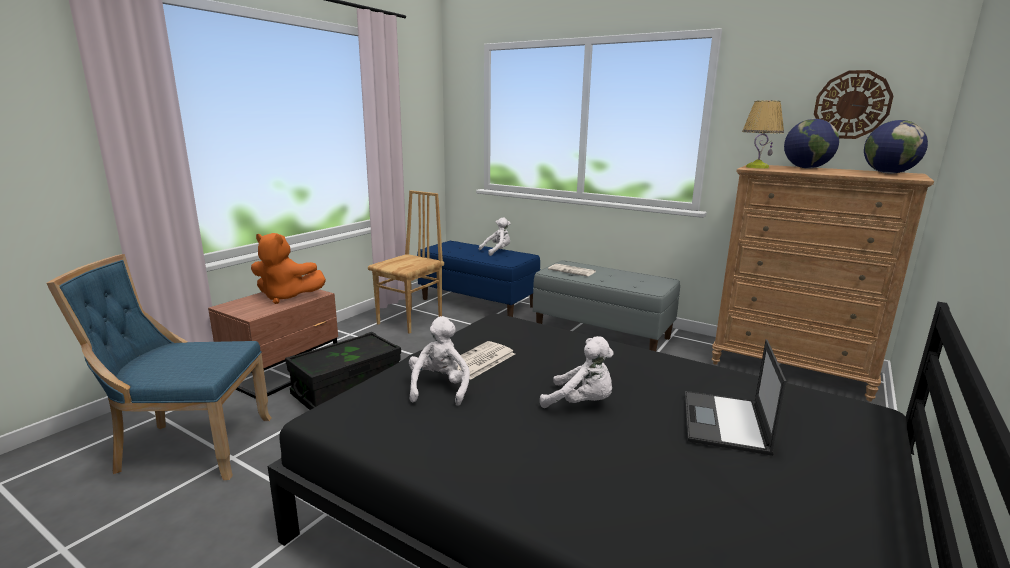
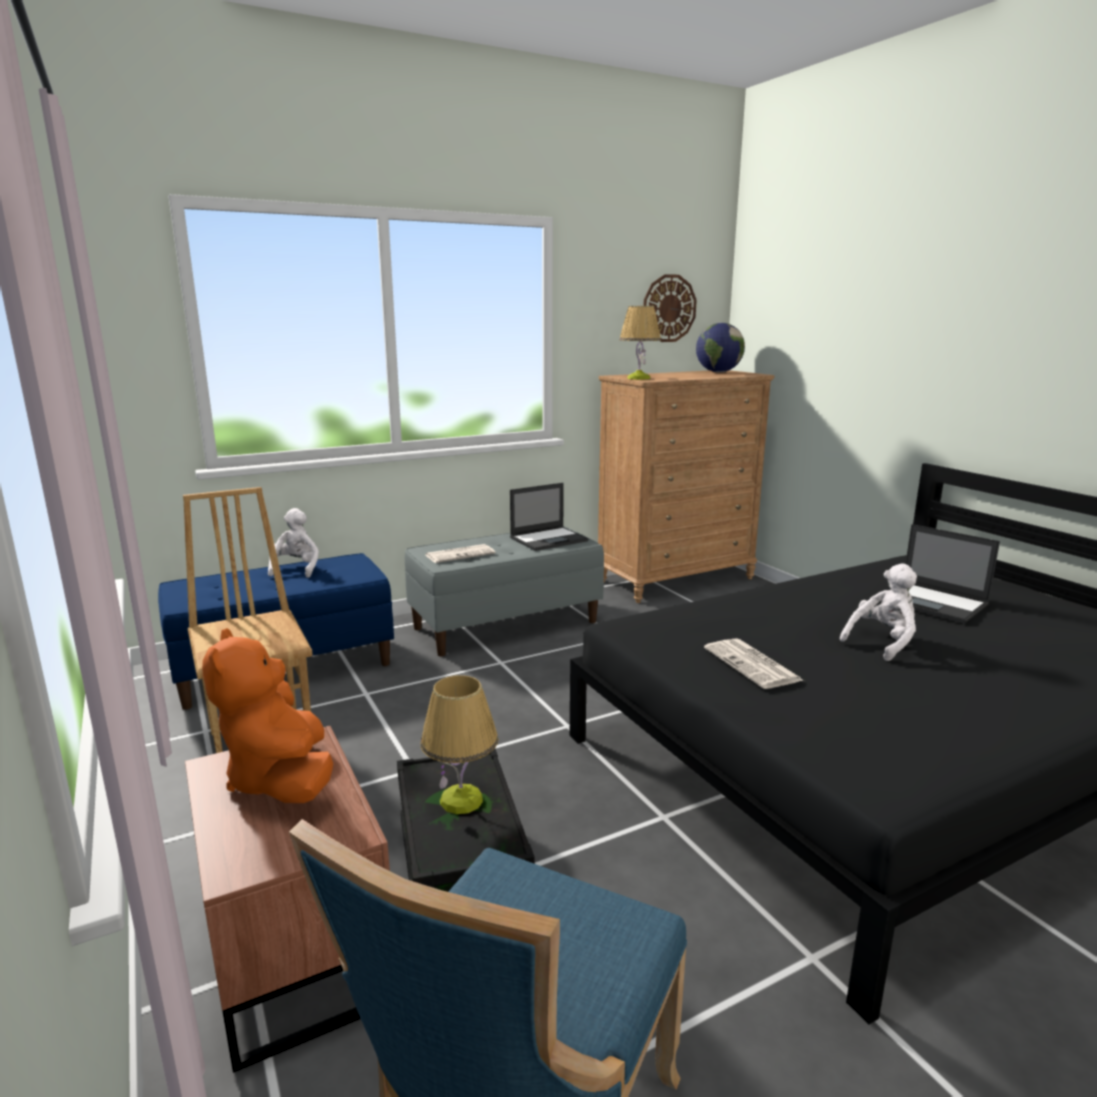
camera: 60 degrees left, 0 degrees up
orange plush toy [251,233,326,304] -> orange plush toy turned 120 degrees clockwise [202,628,333,803]
white plush toy [409,316,470,406] -> none
globe [784,119,839,168] -> none
none -> table lamp [421,675,498,814]
none -> laptop [510,483,588,551]

